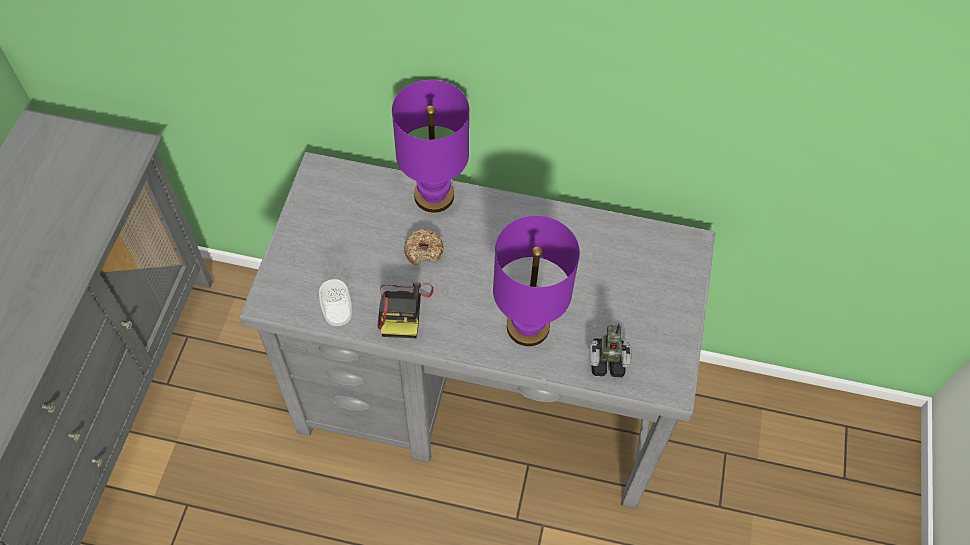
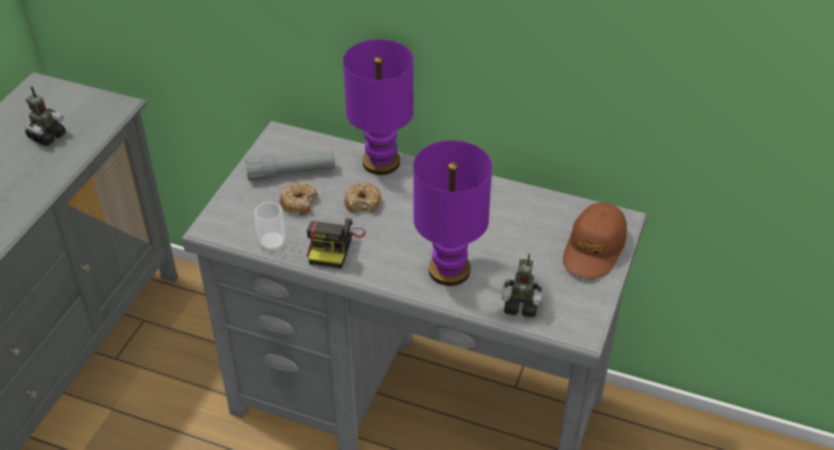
camera: 10 degrees right, 15 degrees down
none -> toy robot [25,86,66,146]
none -> grey flashlight [245,150,335,181]
none -> donut [280,183,318,215]
none -> brown cap [563,203,627,279]

